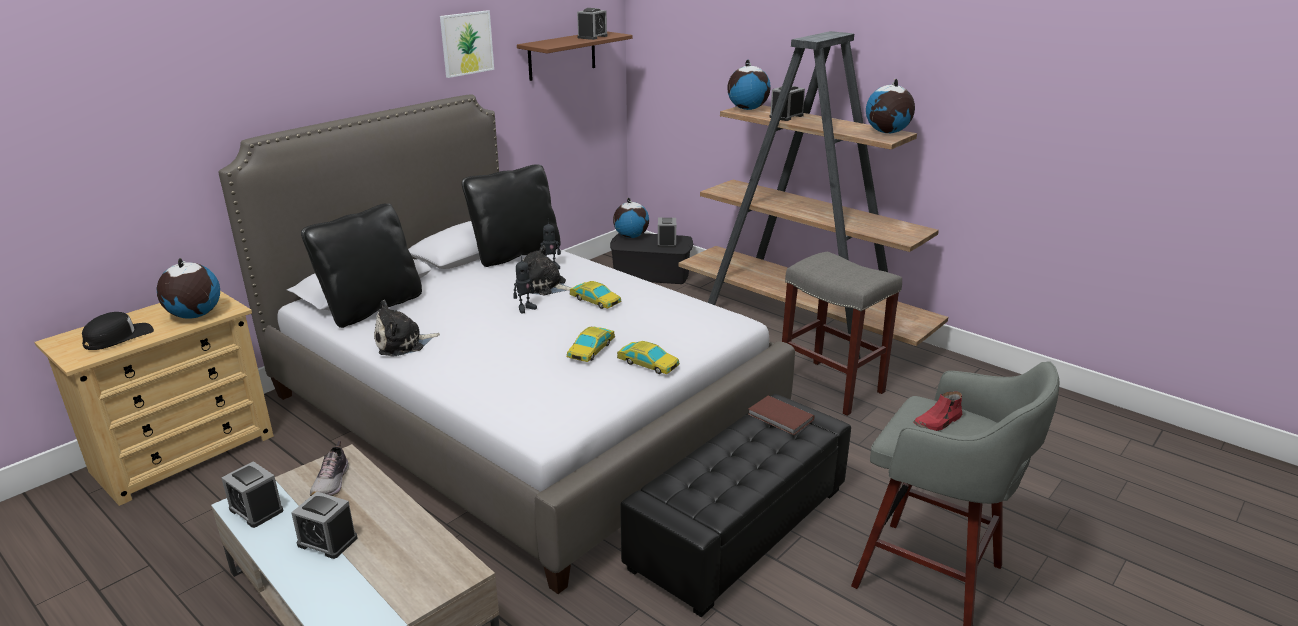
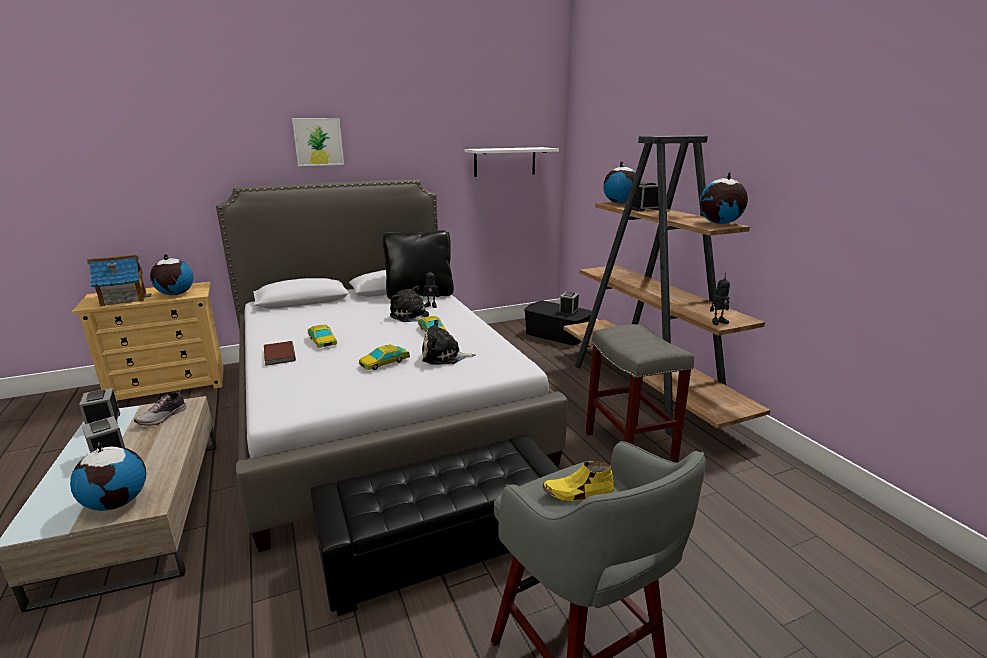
camera: 25 degrees right, 5 degrees down
black cap [82,312,154,350] -> toy house [87,254,151,307]
black pillow [301,203,422,328] -> none
plush toy [374,300,440,357] -> plush toy moved to [422,319,476,365]
picture [440,10,494,78] -> picture moved to [292,118,344,166]
toy robot [513,255,537,314] -> toy robot moved to [710,273,730,325]
brown shelf [517,31,633,81] -> white shelf [465,147,559,177]
alarm clock [577,8,608,40] -> none
globe [613,198,649,238] -> globe moved to [70,442,146,511]
toy car [617,341,680,374] -> toy car moved to [308,325,337,348]
brown book [748,395,814,435] -> brown book moved to [264,341,296,366]
red shoe [913,392,962,431] -> yellow shoe [542,462,614,501]

